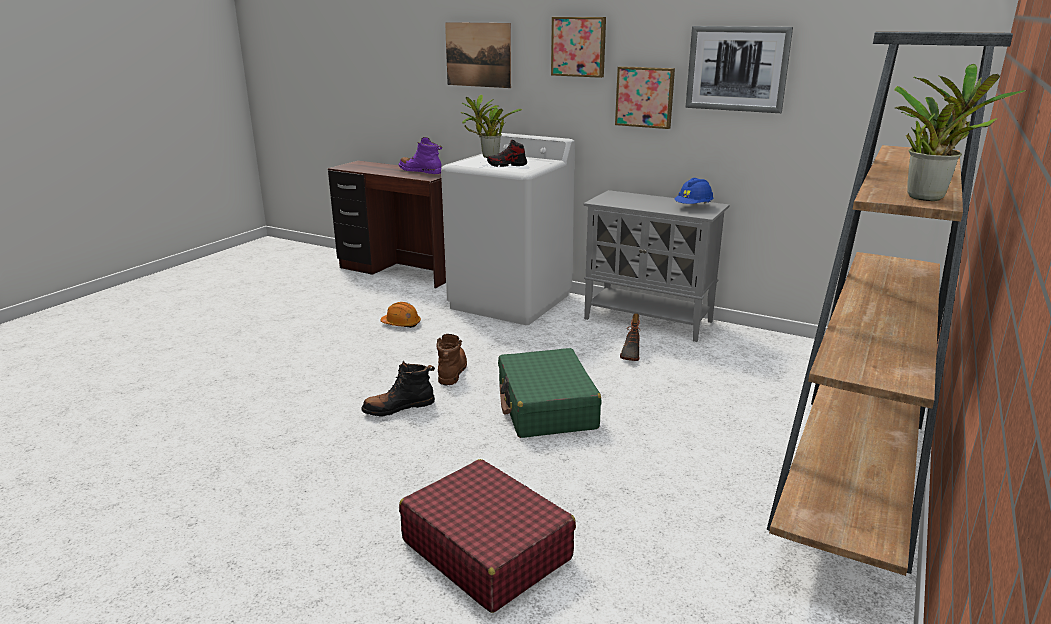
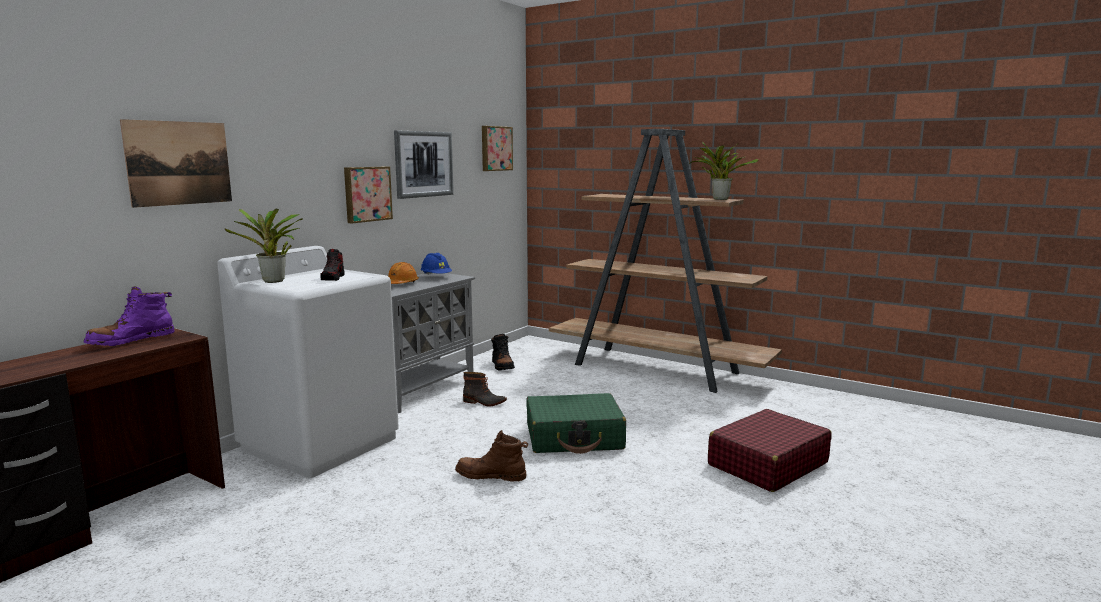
camera: 85 degrees left, 10 degrees down
black boot [361,361,435,417] -> black boot moved to [491,334,515,371]
orange hard hat [380,302,421,328] -> orange hard hat moved to [388,262,419,284]
picture [551,17,606,78] -> picture moved to [482,126,513,171]

